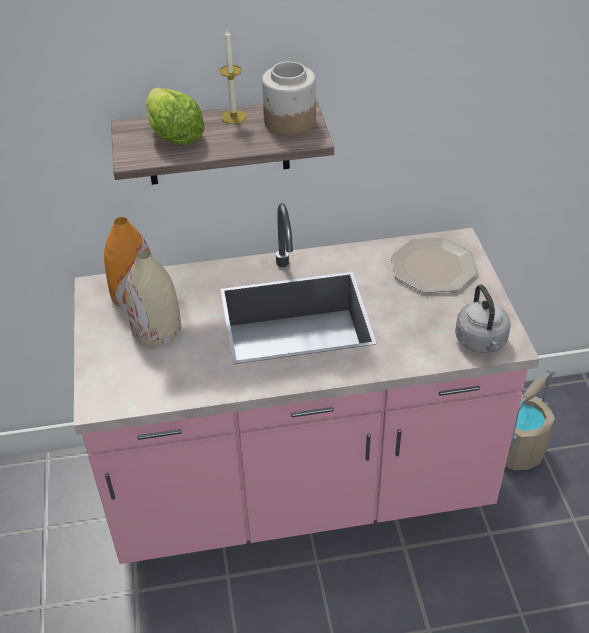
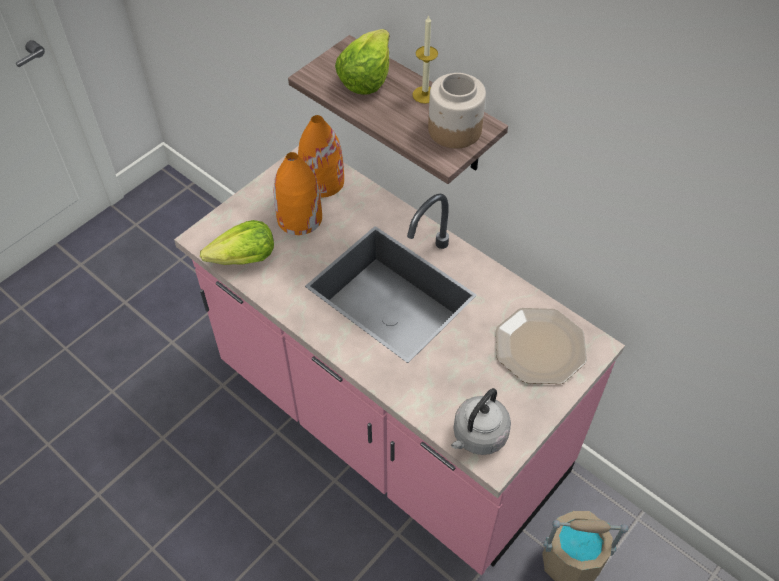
camera: 50 degrees right, 10 degrees up
beige vase [126,251,181,345] -> orange vase [274,152,322,235]
none -> lettuce [200,220,274,265]

